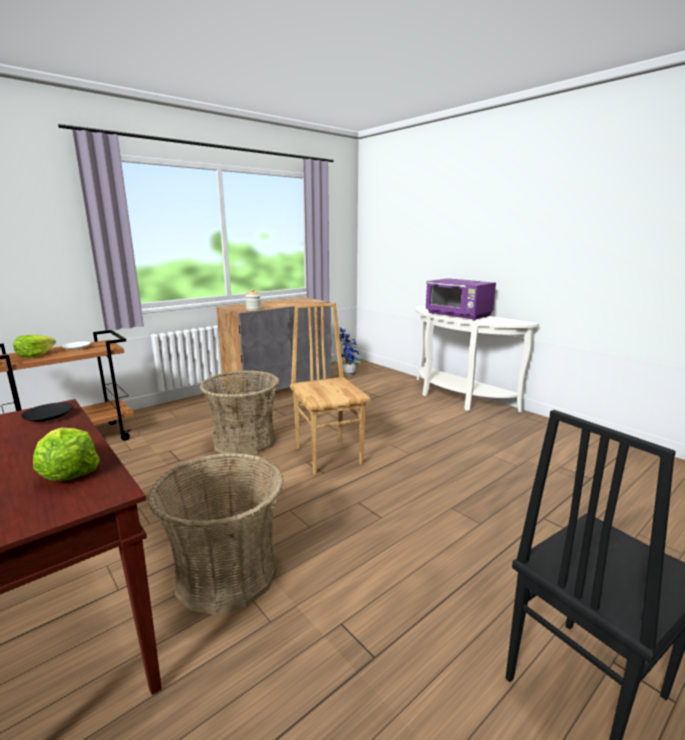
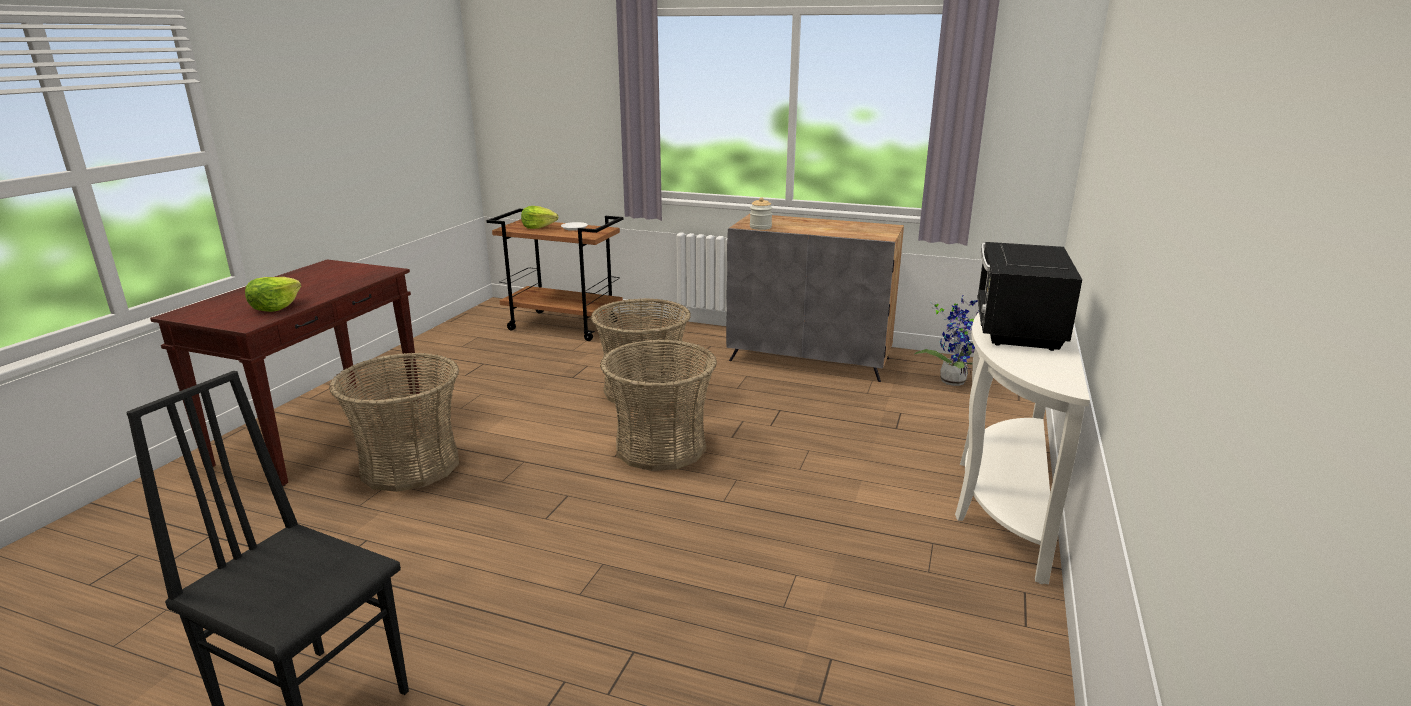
camera: 60 degrees right, 5 degrees up
black plate [21,403,73,422] -> none
brown chair [290,303,370,475] -> basket [600,340,717,471]
purple microwave [425,279,496,321] -> black microwave [977,242,1082,351]

